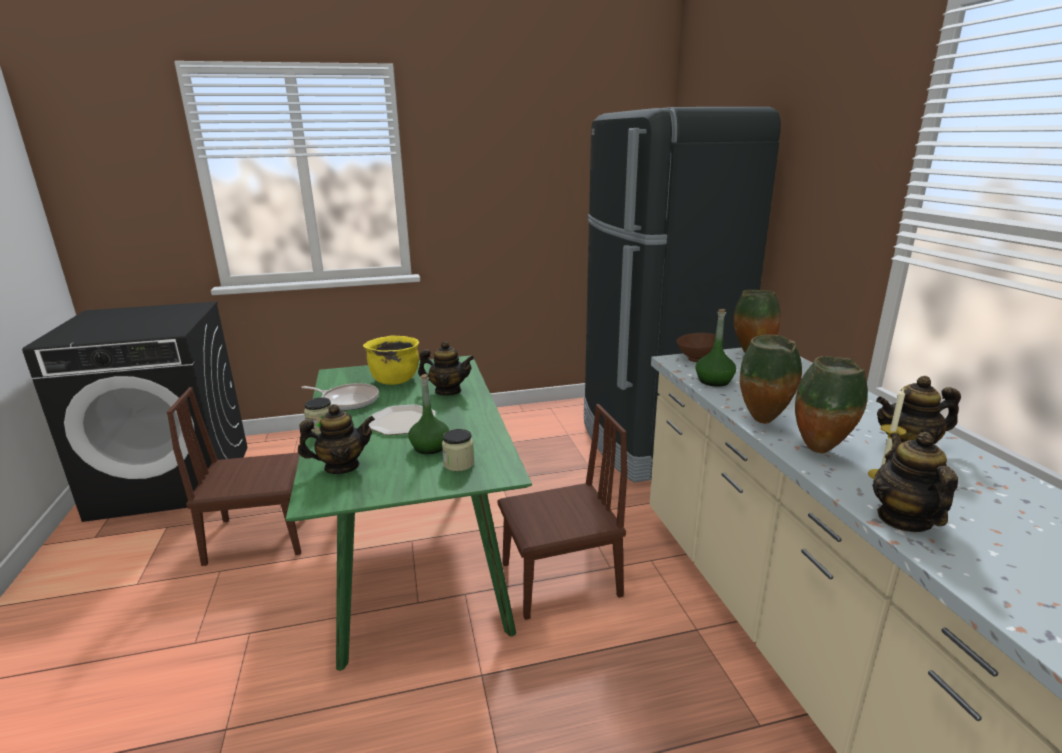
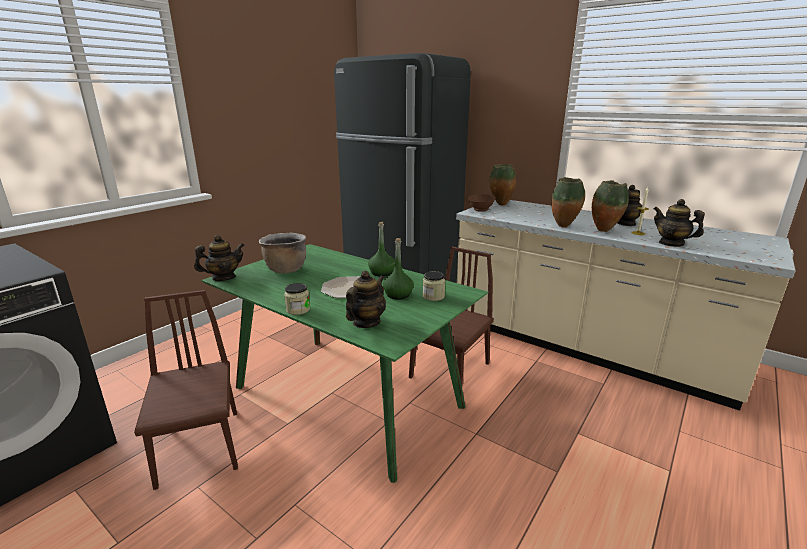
camera: 40 degrees left, 0 degrees up
brown chair [167,387,301,566] -> brown chair turned 120 degrees clockwise [134,290,238,490]
frying pan [301,383,379,411] -> none
yellow cooking pot [363,335,419,385] -> brown cooking pot [259,233,306,273]
teapot [418,341,474,396] -> teapot moved to [194,235,245,281]
green bottle [695,309,736,387] -> green bottle moved to [368,222,395,276]

